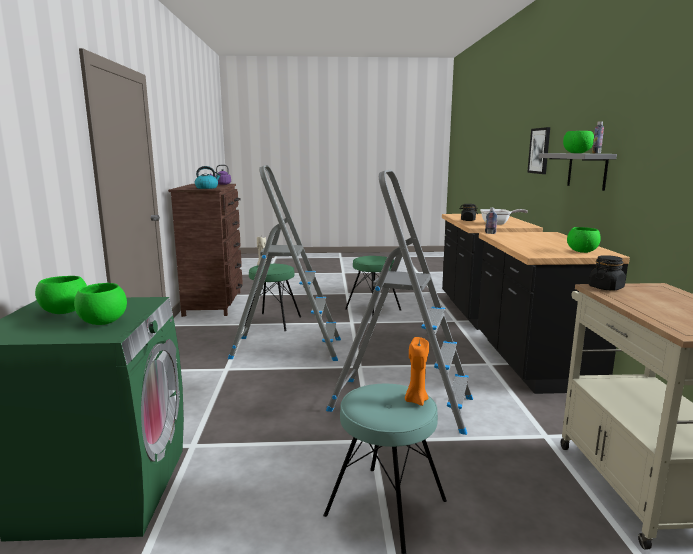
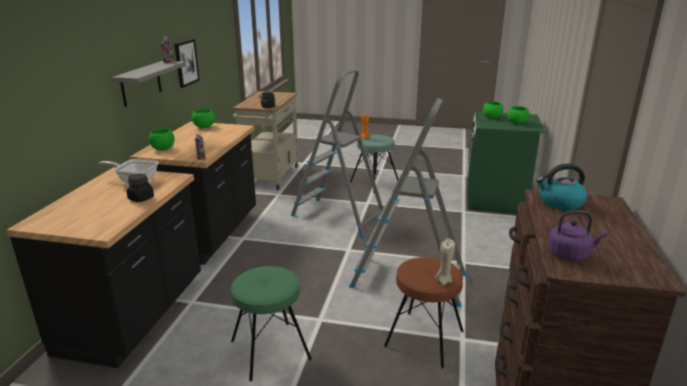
camera: 165 degrees left, 10 degrees up
green stool [244,264,301,331] -> brown stool [384,257,464,368]
picture [527,127,550,174] -> picture moved to [174,39,200,88]
green bowl [563,131,594,153] -> green bowl moved to [149,128,175,150]

